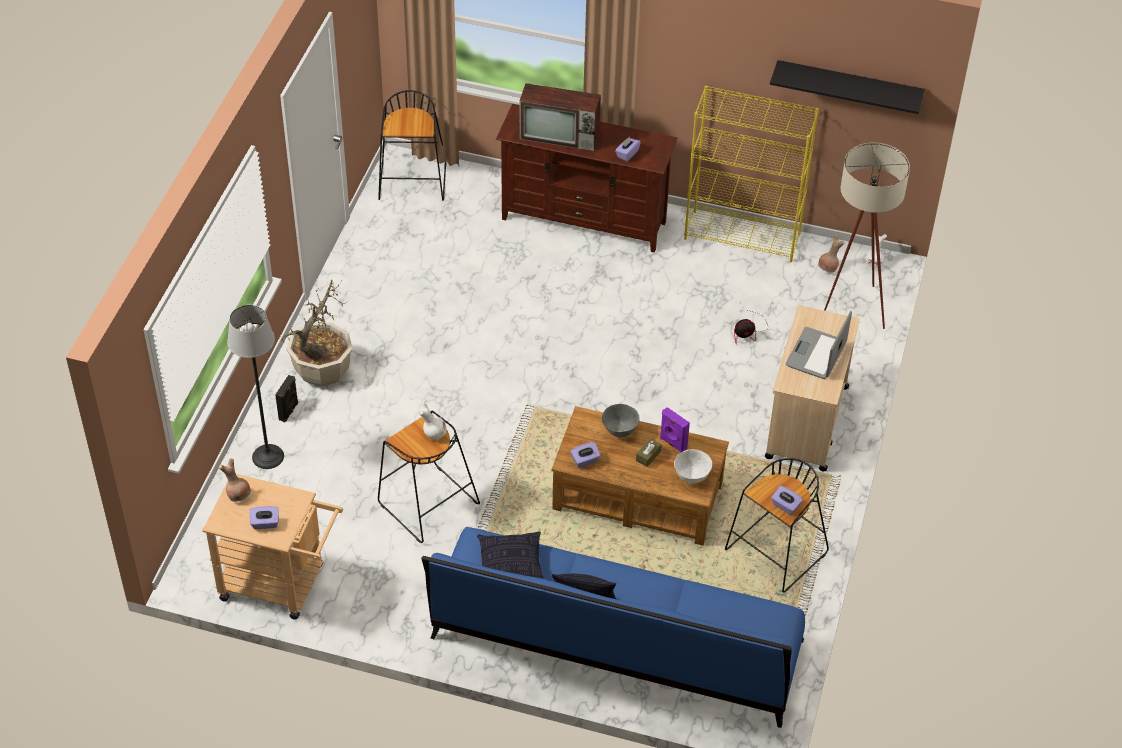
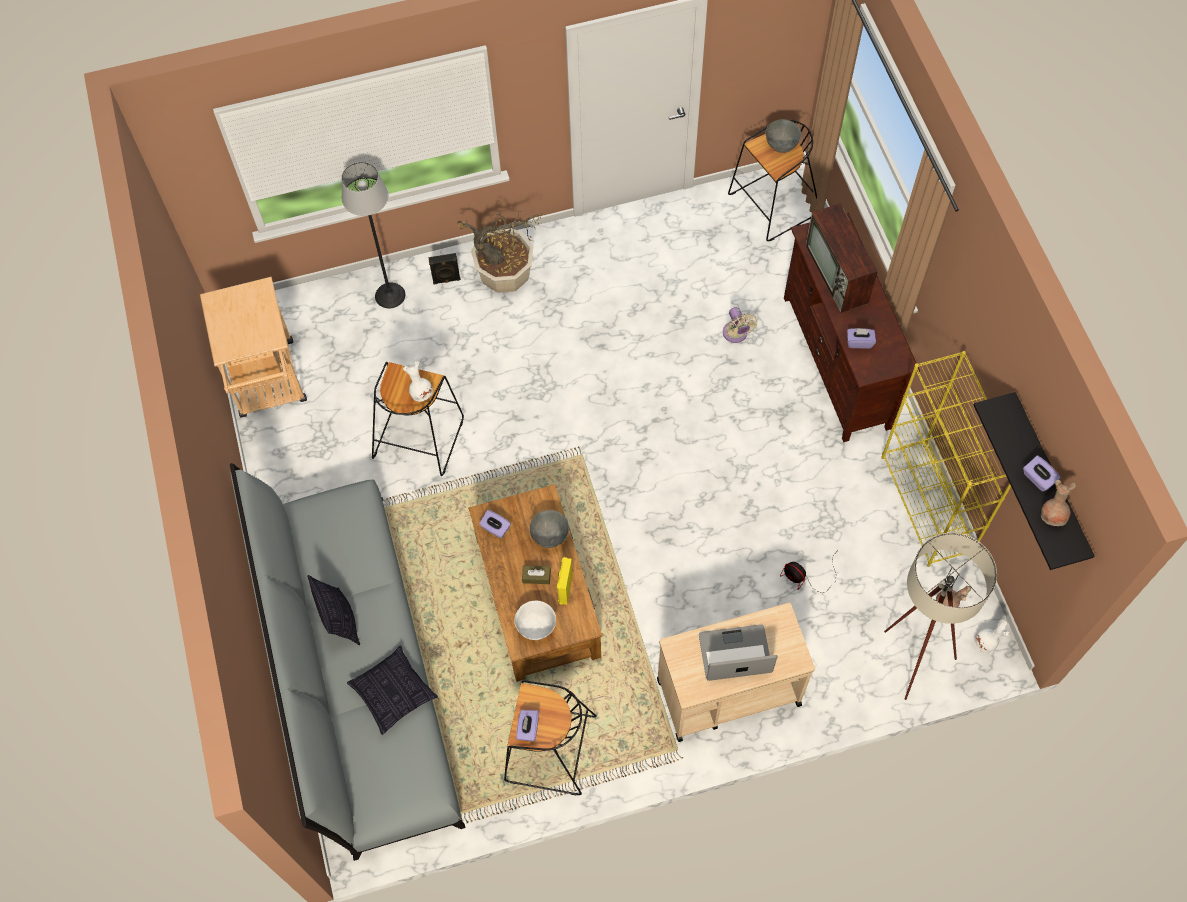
camera: 60 degrees right, 15 degrees up
brown vase [219,458,251,502] -> brown vase moved to [1041,480,1076,526]
purple tissue box [250,506,279,529] -> purple tissue box moved to [1023,455,1061,492]
blue sofa [421,527,805,728] -> grey sofa [230,463,465,861]
pillow [477,531,544,579] -> pillow moved to [347,645,438,735]
purple speaker [660,407,690,452] -> yellow speaker [557,557,573,605]
none -> beige fan [723,307,758,343]
none -> grey bowl [766,119,801,153]

